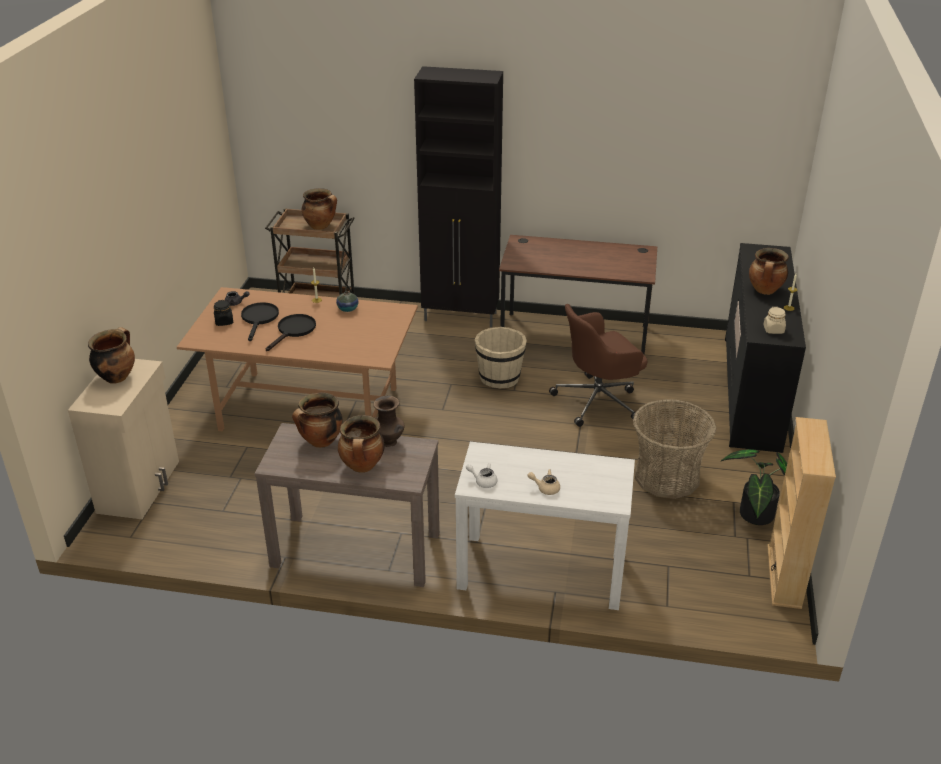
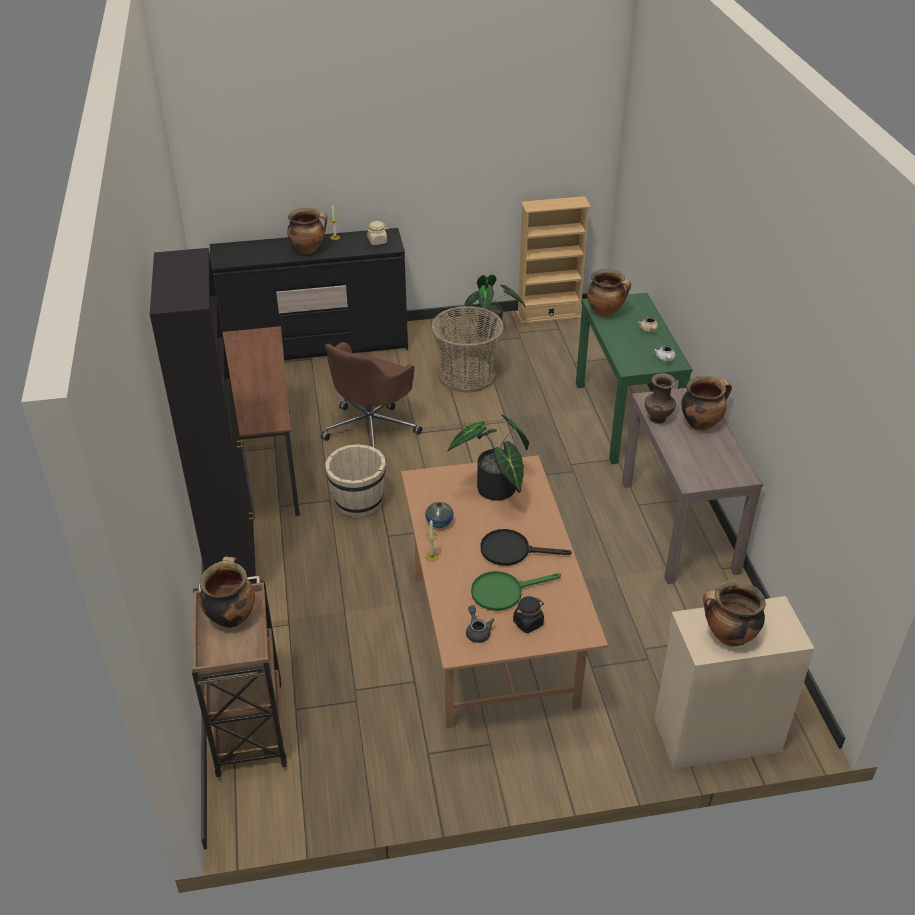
camera: 110 degrees left, 5 degrees up
black frying pan [241,302,279,341] -> green frying pan [471,571,561,611]
cooking pot [292,393,342,448] -> cooking pot moved to [587,269,631,317]
white console table [455,442,635,610] -> green console table [576,293,692,464]
brown office chair [549,304,647,427] -> brown office chair turned 75 degrees clockwise [321,342,422,448]
none -> potted plant [448,414,529,501]

